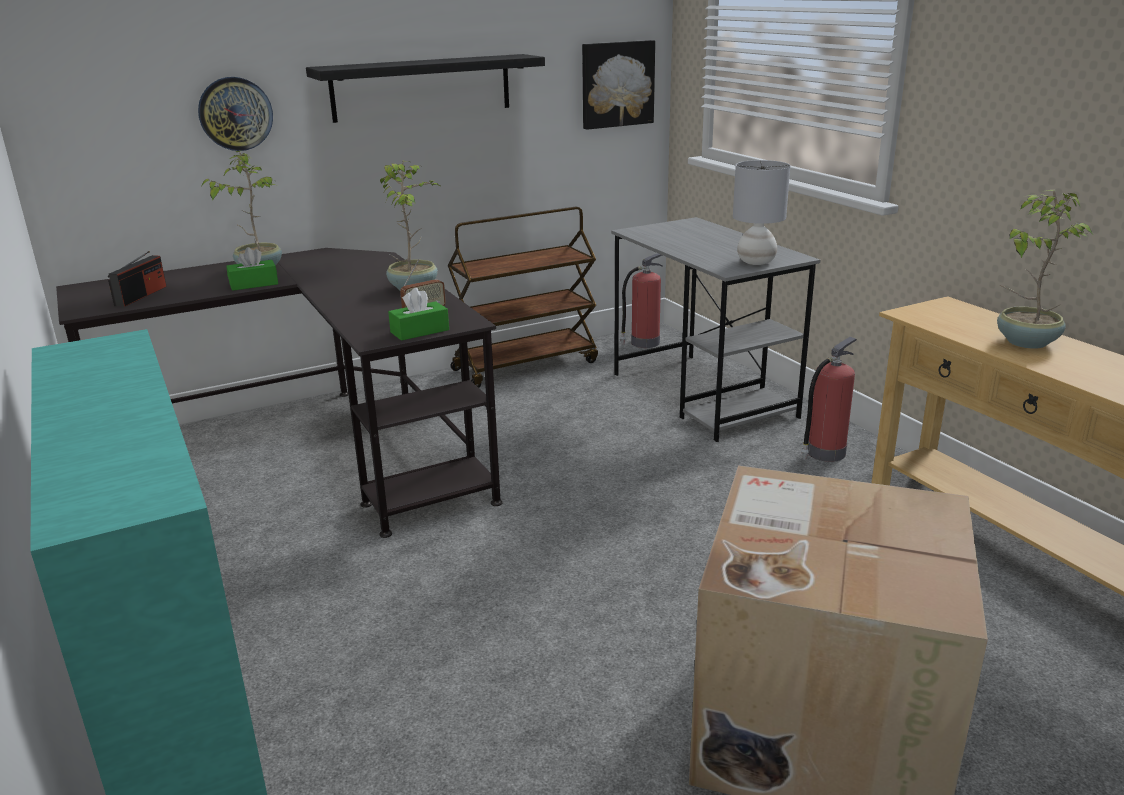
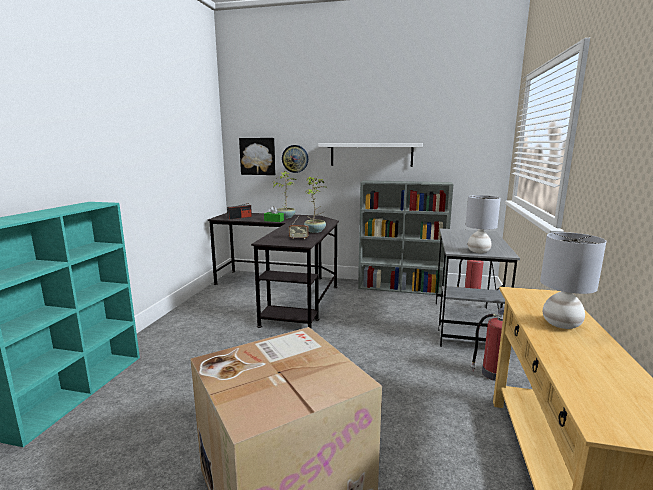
camera: 40 degrees right, 10 degrees down
black shelf [306,54,545,123] -> white shelf [318,143,423,167]
green tissue box [388,288,449,341] -> none
brown cart [448,207,598,388] -> grey bookcase [358,180,454,295]
picture [582,40,655,130] -> picture moved to [239,138,275,175]
potted plant [997,190,1092,349] -> grey table lamp [540,232,606,329]

